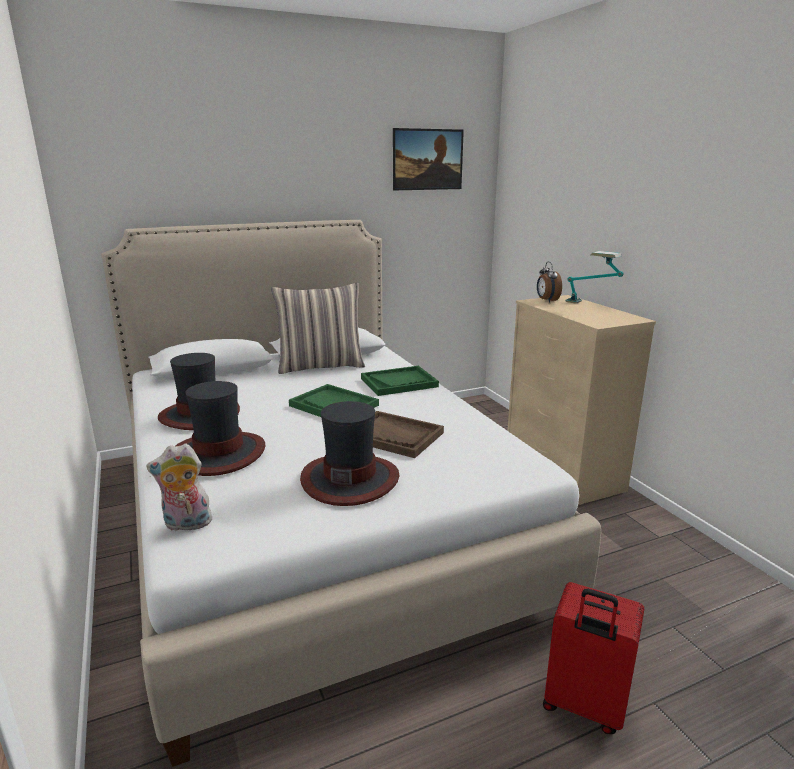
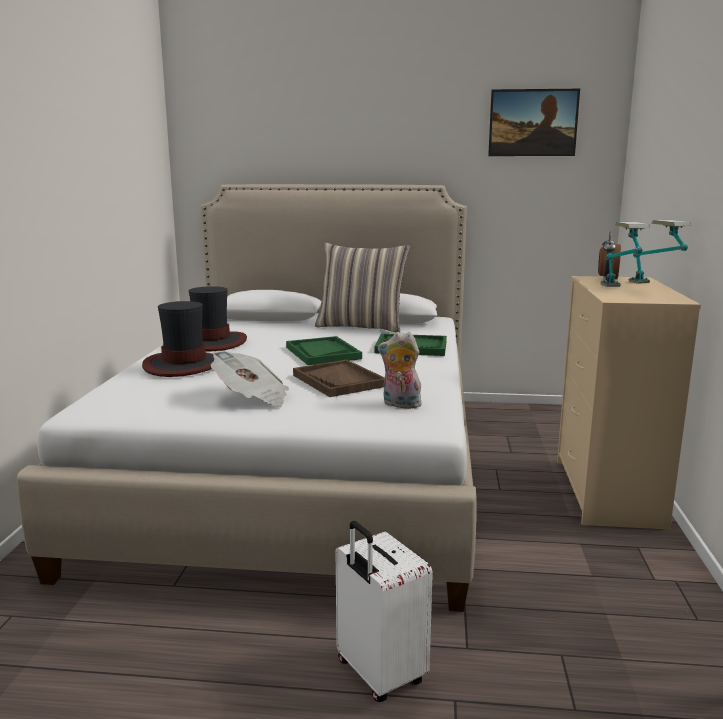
camera: 30 degrees right, 5 degrees down
plush toy [146,443,214,531] -> plush toy moved to [378,332,422,409]
hat [300,401,399,506] -> newspaper [211,351,289,406]
red suitcase [543,582,644,734] -> white suitcase [335,521,433,702]
none -> table lamp [600,222,650,287]

